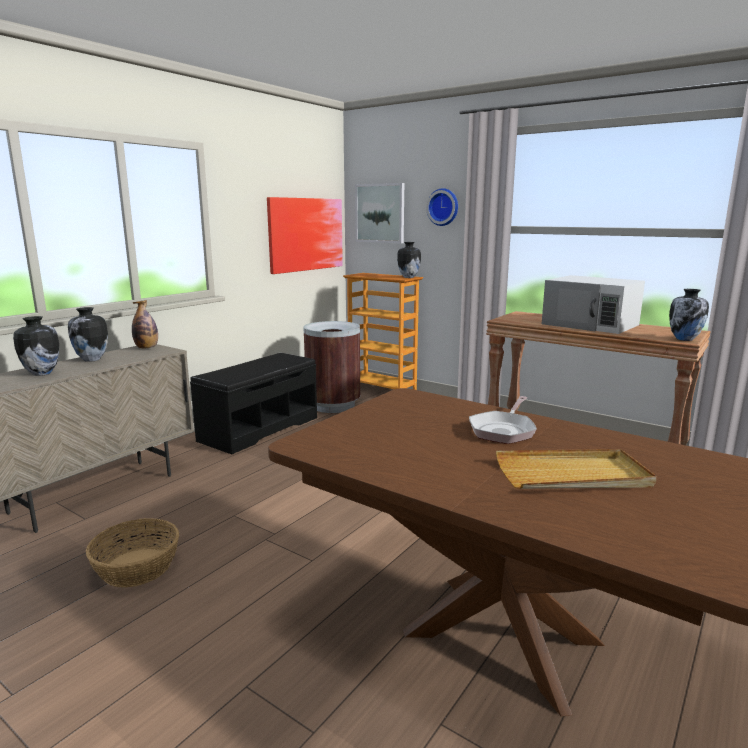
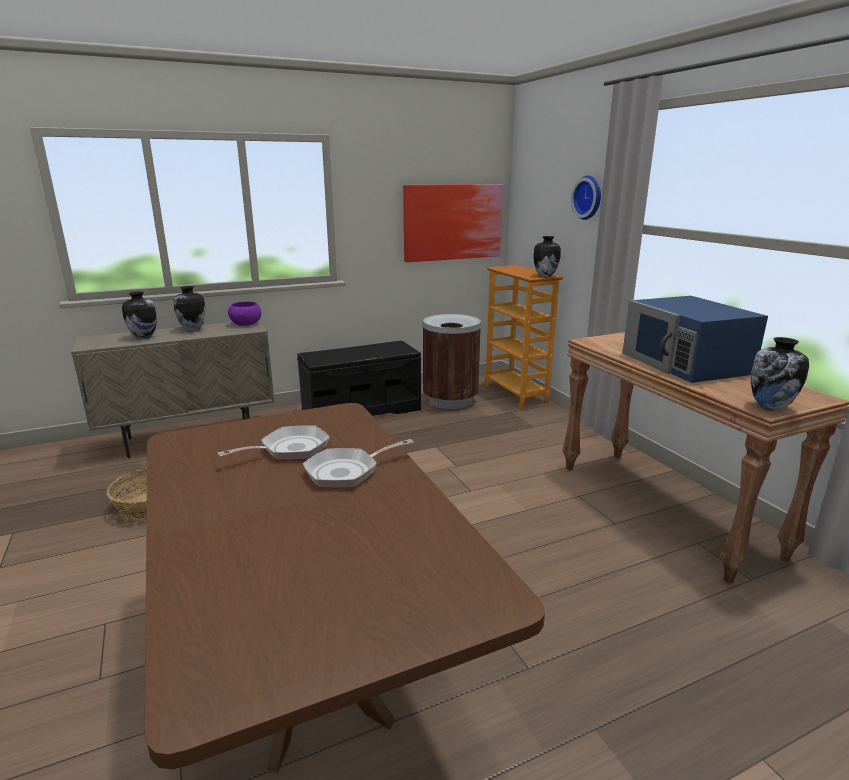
camera: 30 degrees right, 5 degrees up
bottle [132,300,158,349] -> purple bowl [228,302,261,326]
picture [355,183,404,243] -> none
beige tray [496,449,657,489] -> none
white microwave [542,275,645,334] -> blue microwave [622,296,768,383]
none -> frying pan [217,425,330,460]

